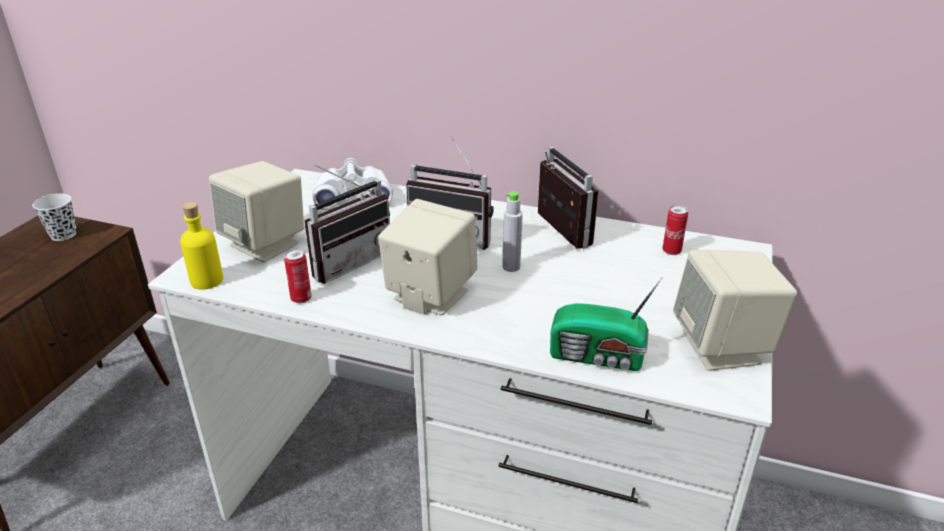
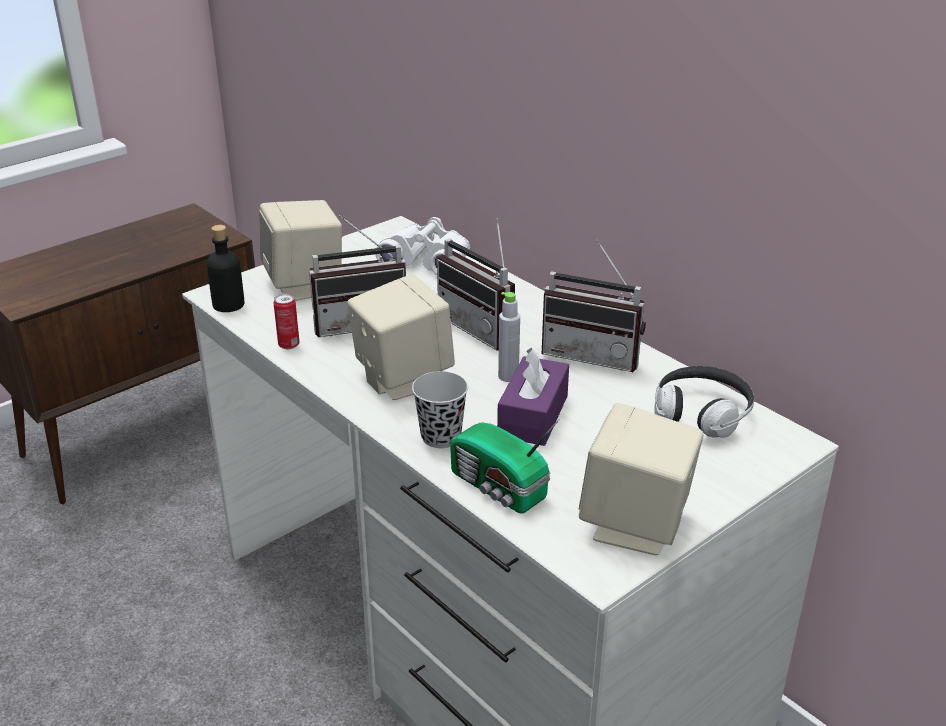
camera: 30 degrees right, 0 degrees up
white cup [33,193,77,241] -> none
yellow bottle [180,202,223,289] -> black bottle [207,225,245,312]
radio [538,147,599,249] -> radio turned 105 degrees clockwise [542,240,646,372]
can [662,205,688,255] -> headphones [654,366,754,438]
none -> black cup [412,371,468,448]
none -> purple tissue box [497,348,569,446]

